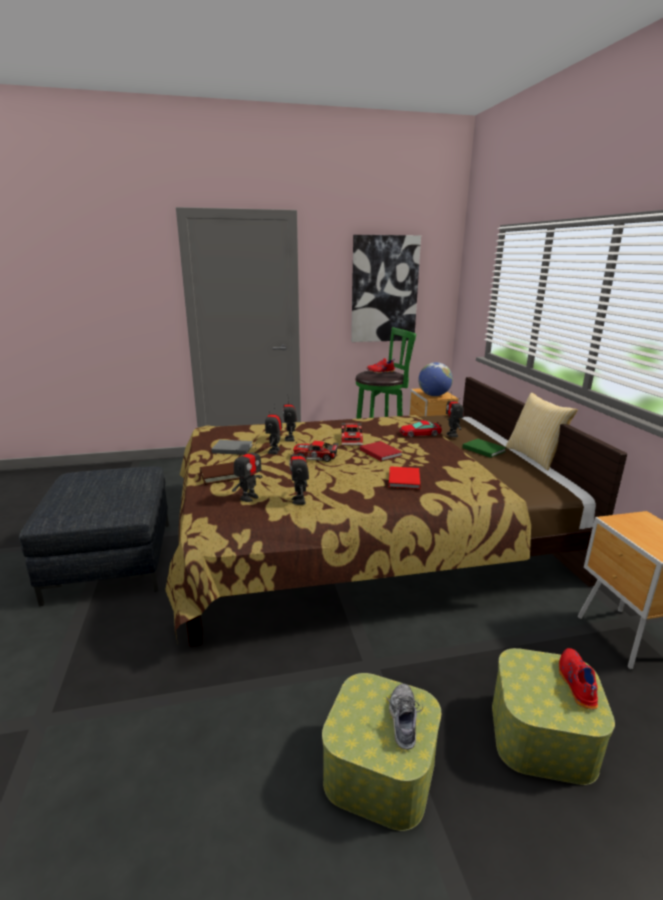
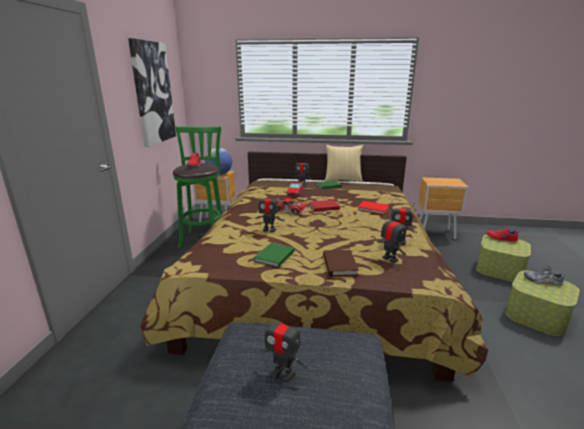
camera: 70 degrees left, 0 degrees up
grey book [211,440,253,455] -> green book [254,243,295,268]
toy robot [265,404,282,454] -> toy robot moved to [261,311,308,383]
toy car [293,441,339,462] -> none

